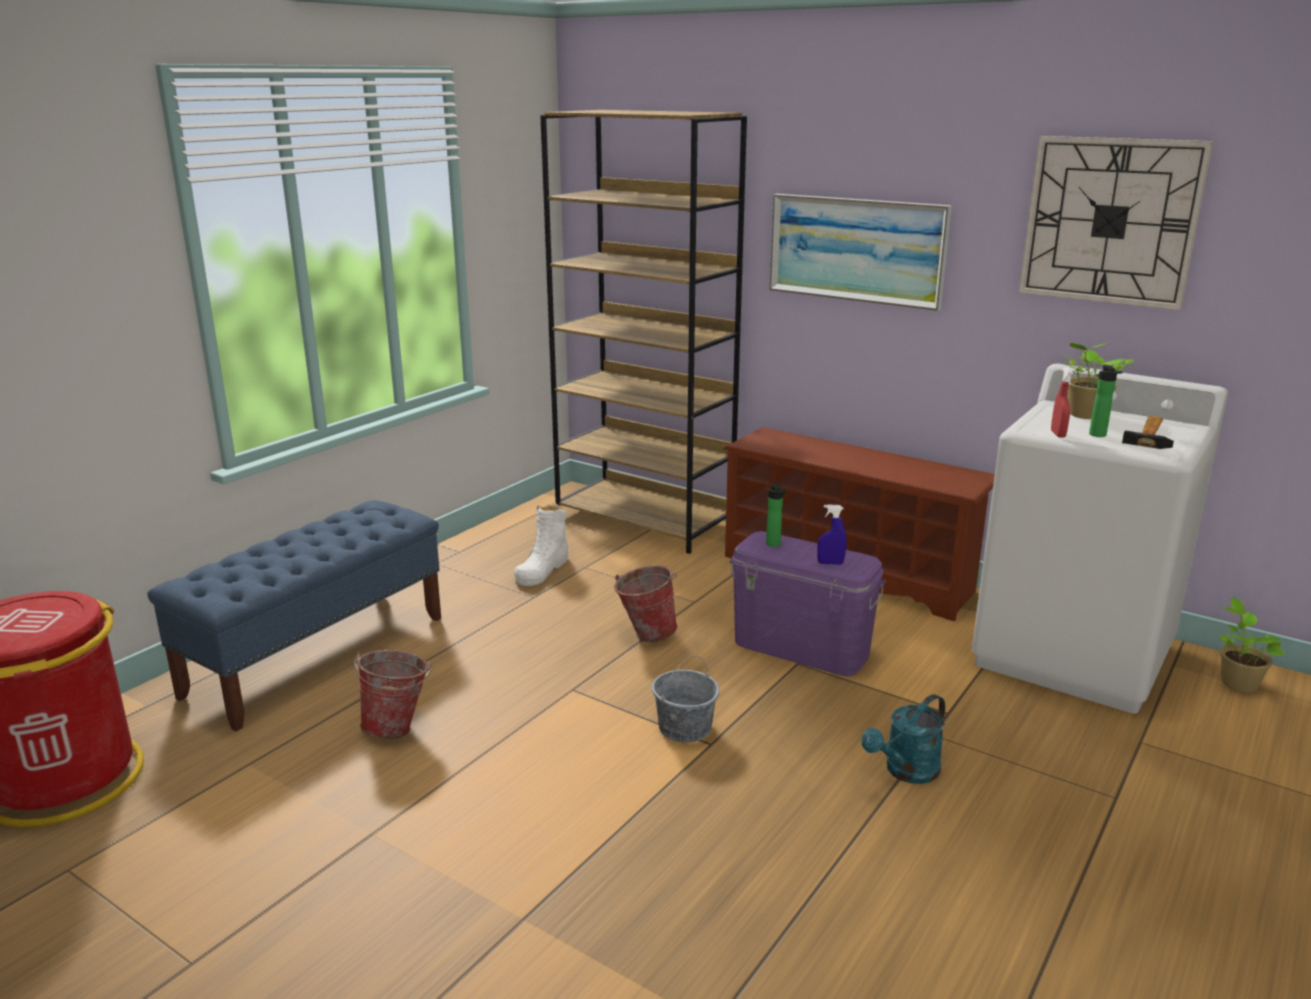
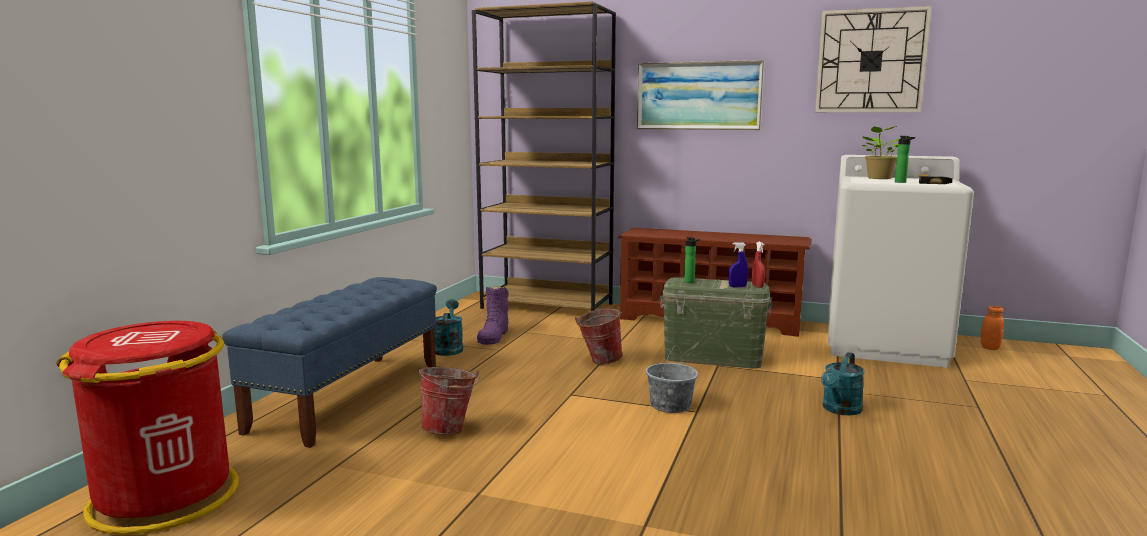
camera: 15 degrees left, 10 degrees down
white boot [514,503,569,586] -> purple boot [477,287,509,345]
purple storage box [730,531,886,676] -> green storage box [660,277,772,369]
red spray bottle [1051,367,1073,438] -> red spray bottle moved to [752,242,765,288]
potted plant [1218,597,1285,692] -> orange jar [981,306,1004,350]
none -> turquoise watering can [434,299,463,356]

